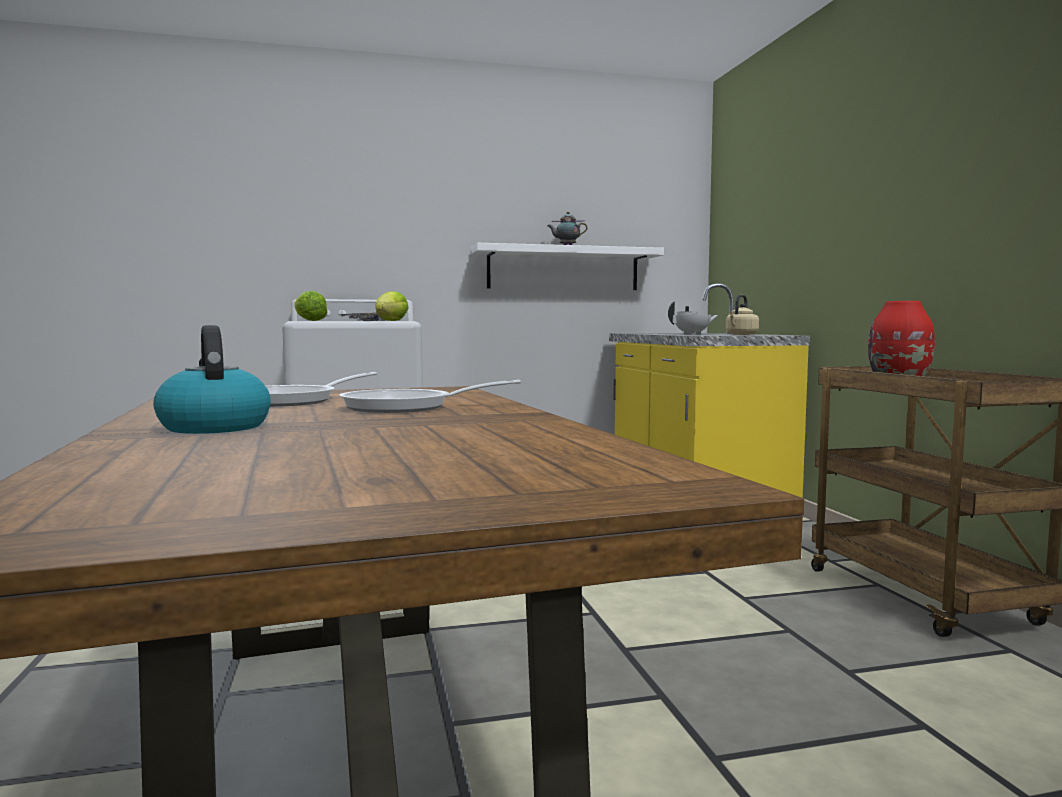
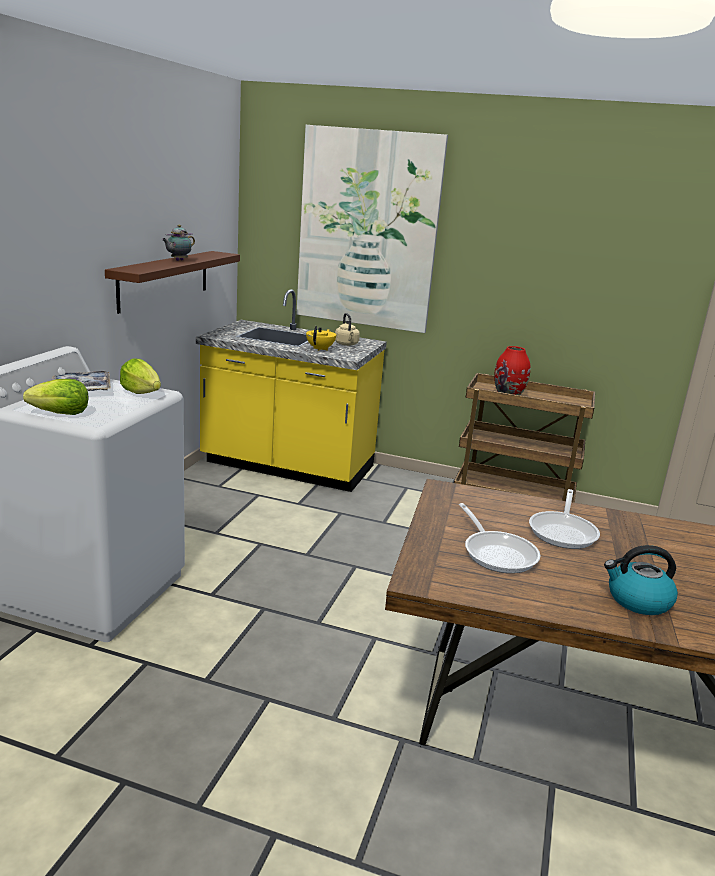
camera: 60 degrees left, 15 degrees up
white shelf [471,243,664,290] -> brown shelf [105,251,240,314]
white teapot [668,301,718,335] -> yellow teapot [306,326,336,351]
none -> picture [296,125,448,333]

